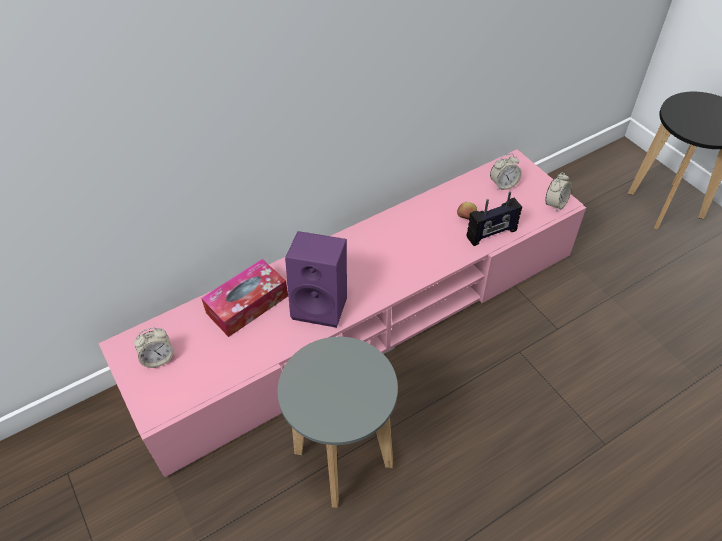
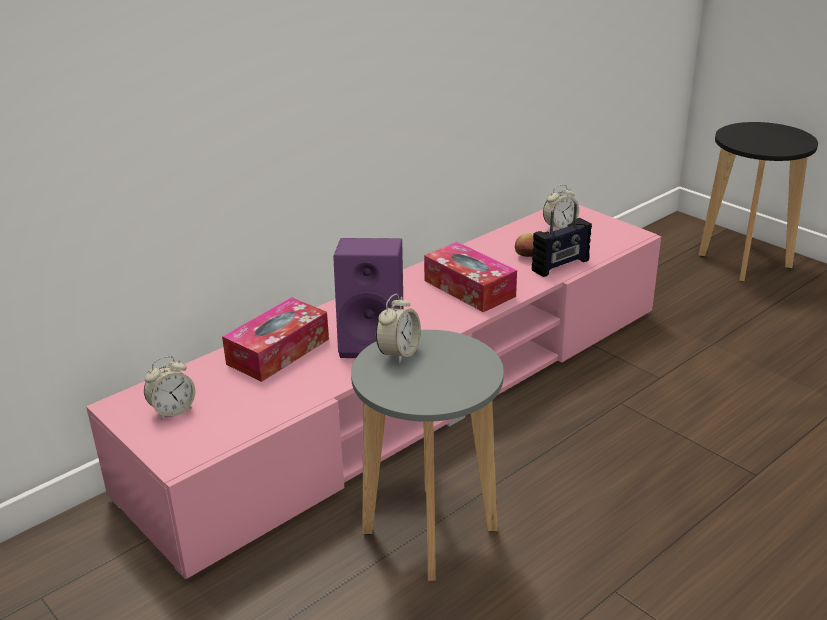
camera: 10 degrees left, 20 degrees down
alarm clock [545,172,572,212] -> alarm clock moved to [376,294,421,364]
none -> tissue box [424,242,517,312]

